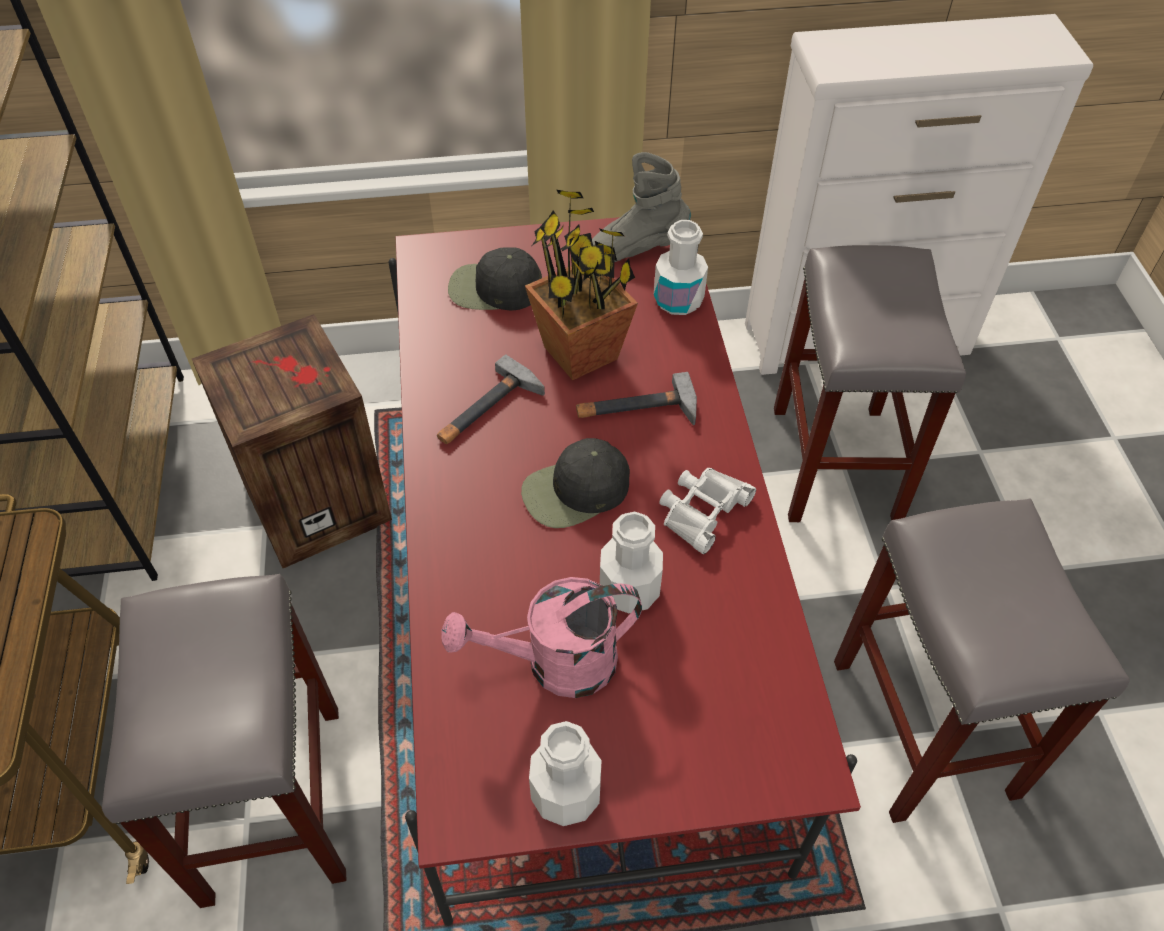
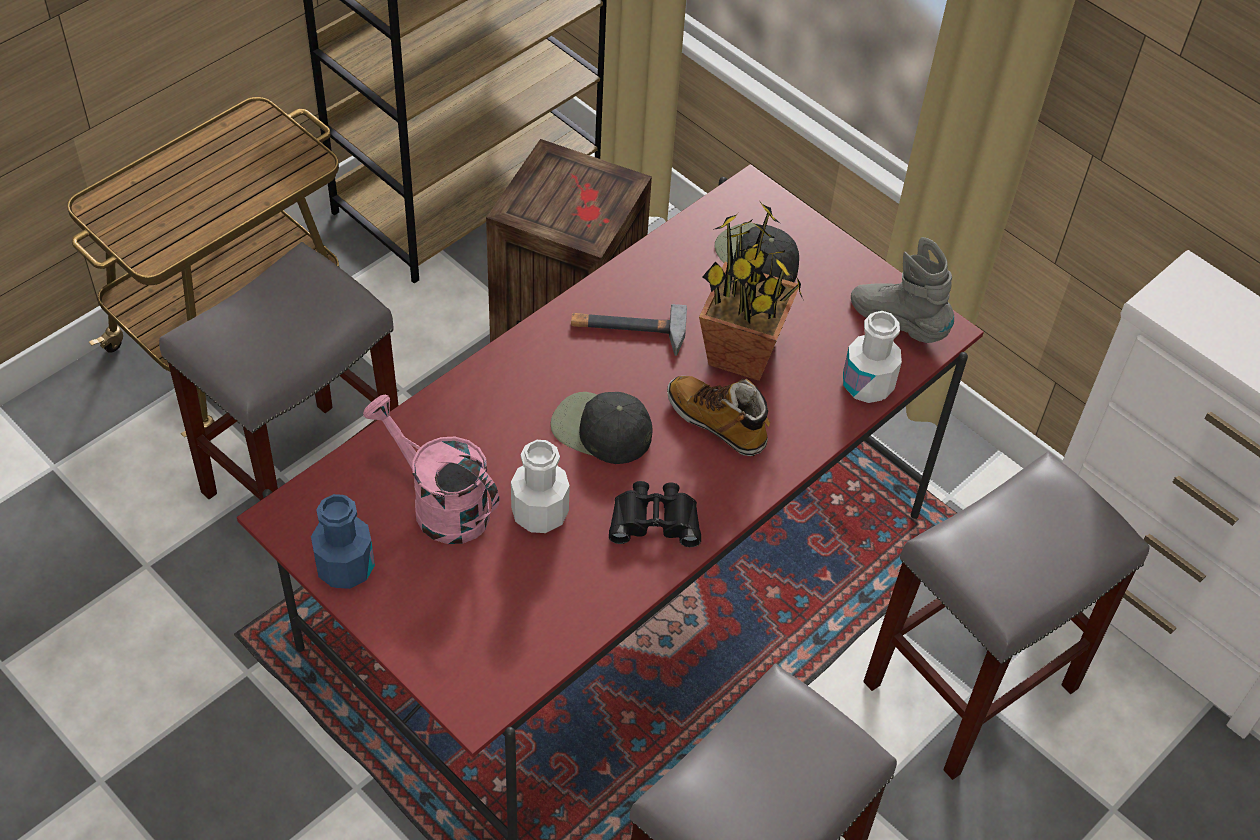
camera: 50 degrees right, 0 degrees up
white bottle [529,721,602,826] -> blue bottle [311,494,375,589]
hammer [576,372,697,425] -> boot [667,376,770,456]
white binoculars [659,468,756,554] -> black binoculars [609,481,701,547]

